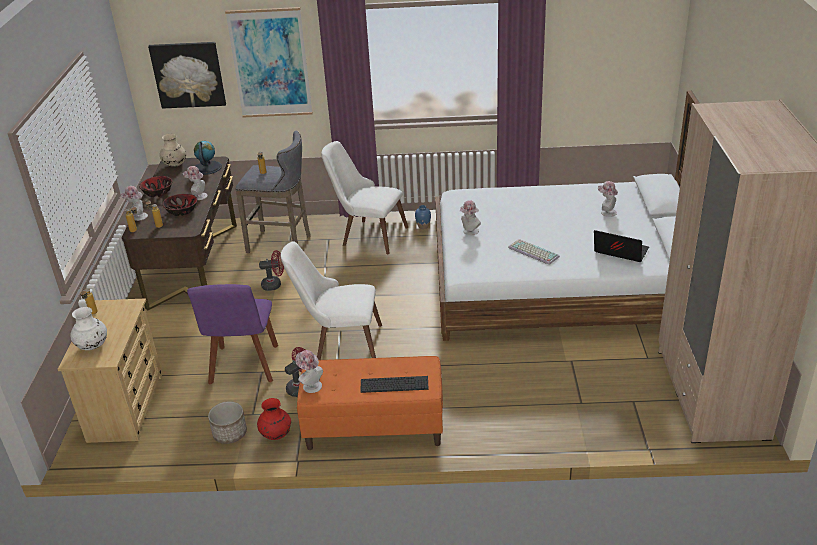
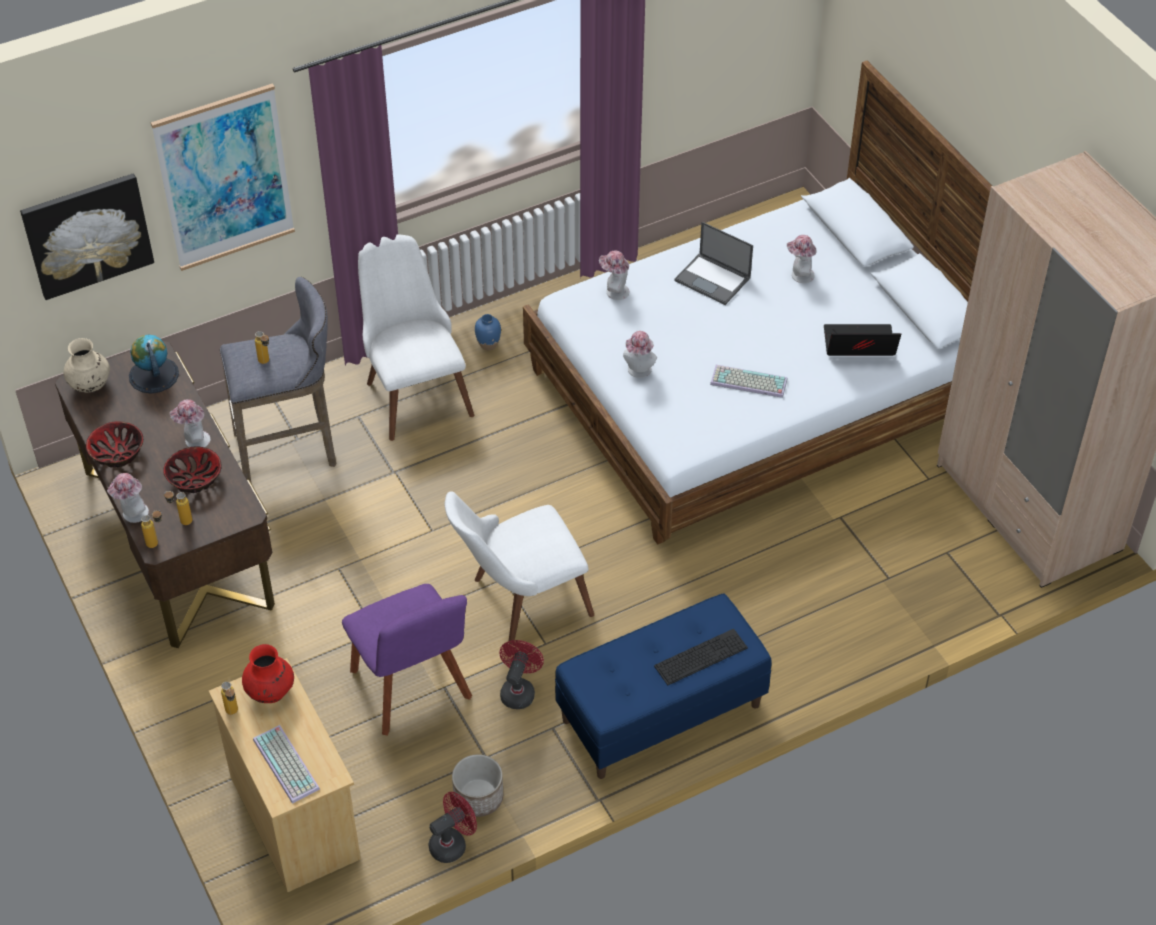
camera: 30 degrees left, 15 degrees up
white vase [70,307,107,350] -> keyboard [253,725,320,804]
red vase [257,398,291,440] -> red vase moved to [242,644,294,703]
red fan [259,250,284,291] -> red fan moved to [429,792,477,863]
hat [296,350,323,393] -> hat moved to [599,250,629,300]
orange bench [297,356,443,450] -> blue bench [555,594,772,779]
white chair [321,141,408,254] -> white chair turned 75 degrees clockwise [358,235,474,441]
none -> laptop [675,222,753,305]

